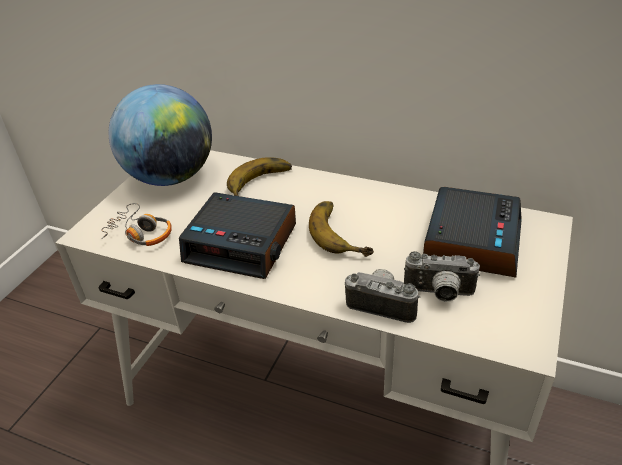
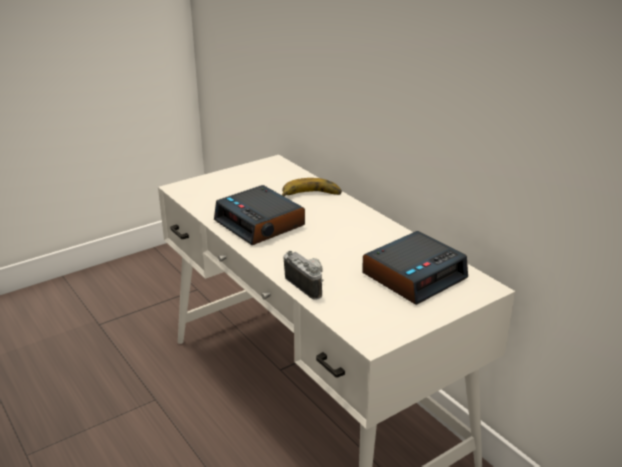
camera: 30 degrees right, 10 degrees down
headphones [101,203,172,246] -> none
globe [109,84,212,186] -> none
banana [309,201,374,257] -> none
camera [404,251,480,302] -> none

